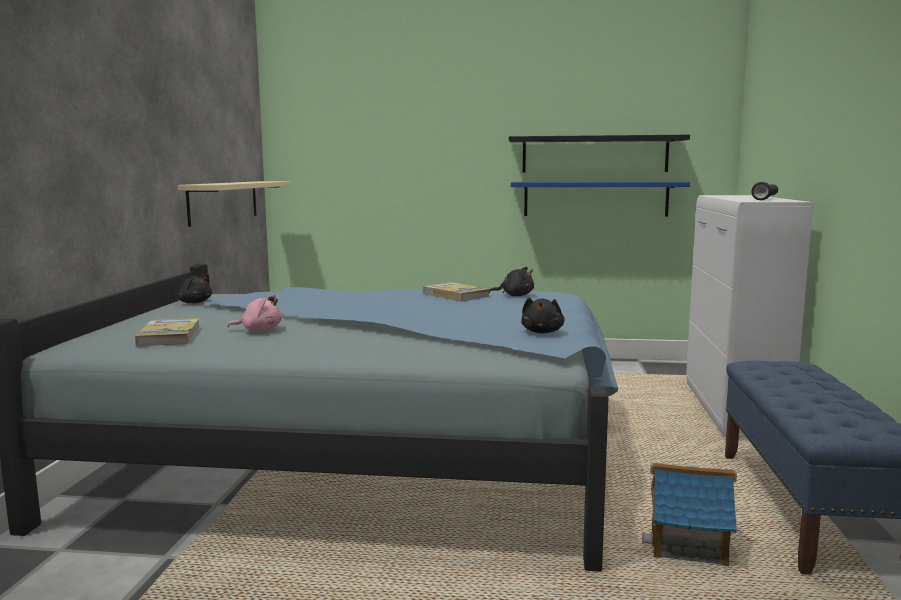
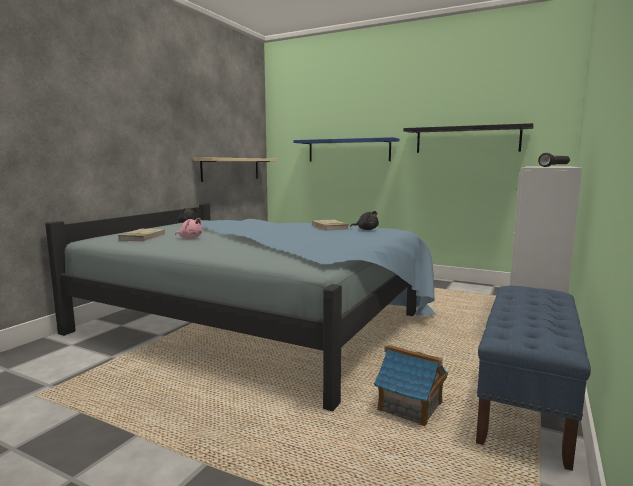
camera: 20 degrees right, 0 degrees up
blue shelf [511,181,690,216] -> blue shelf moved to [293,137,399,161]
black plush toy [521,297,565,333] -> none

